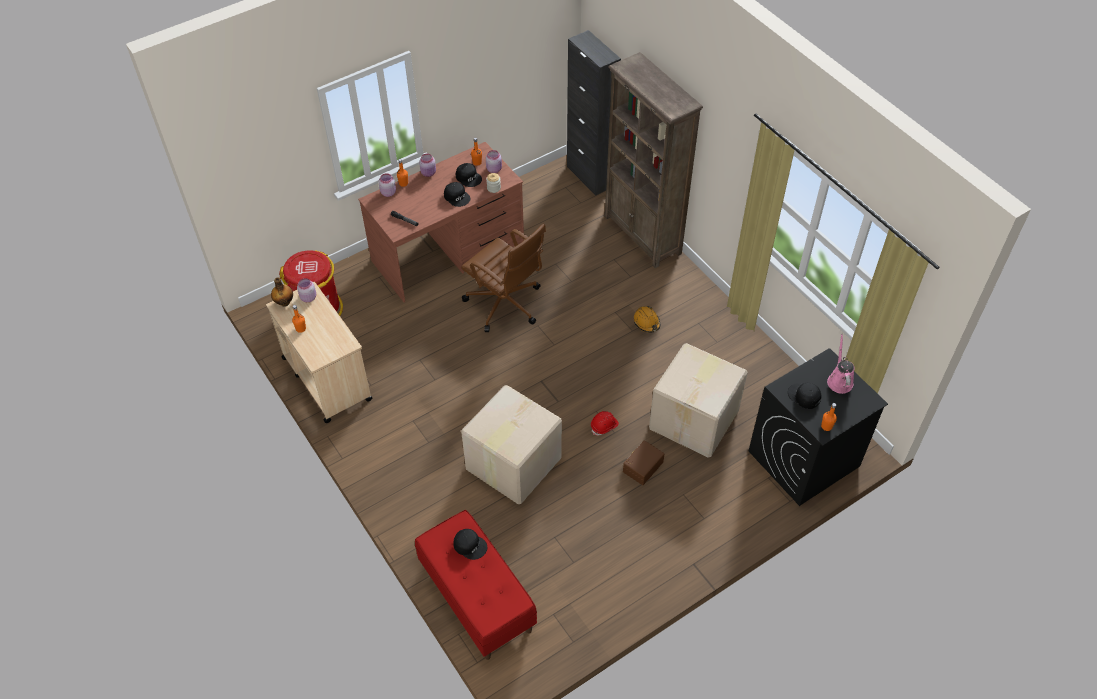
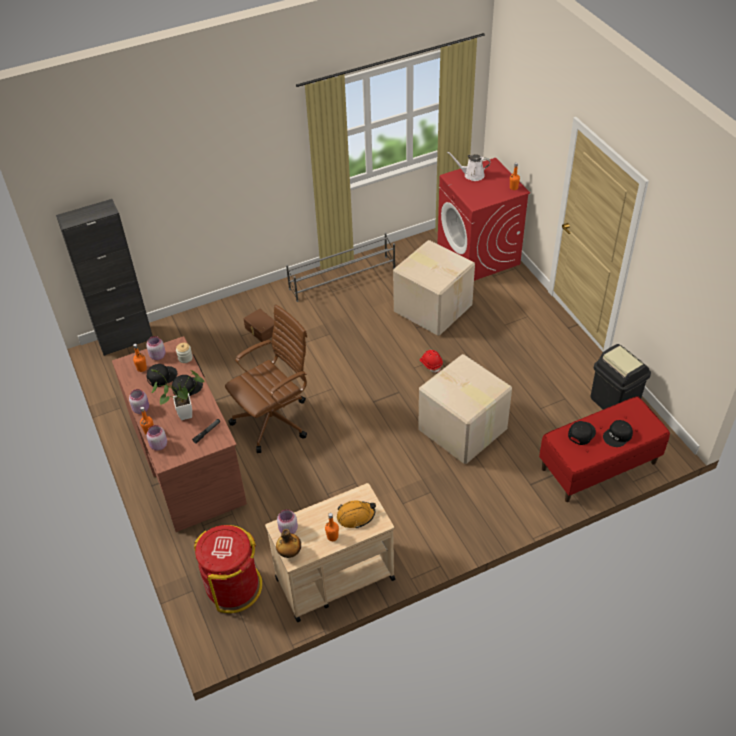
camera: 80 degrees left, 5 degrees down
brown bookcase [604,52,703,268] -> none
brown storage box [623,440,664,485] -> brown storage box moved to [243,308,274,342]
orange hard hat [634,306,660,333] -> orange hard hat moved to [337,501,376,528]
black washing machine [749,348,888,506] -> red washing machine [438,158,530,281]
black cap [788,383,821,409] -> black cap moved to [603,420,633,447]
pink watering can [827,334,855,394] -> white watering can [447,152,491,181]
none -> potted plant [151,369,205,420]
none -> grey shoe rack [286,232,395,302]
none -> black trash can [590,344,651,410]

